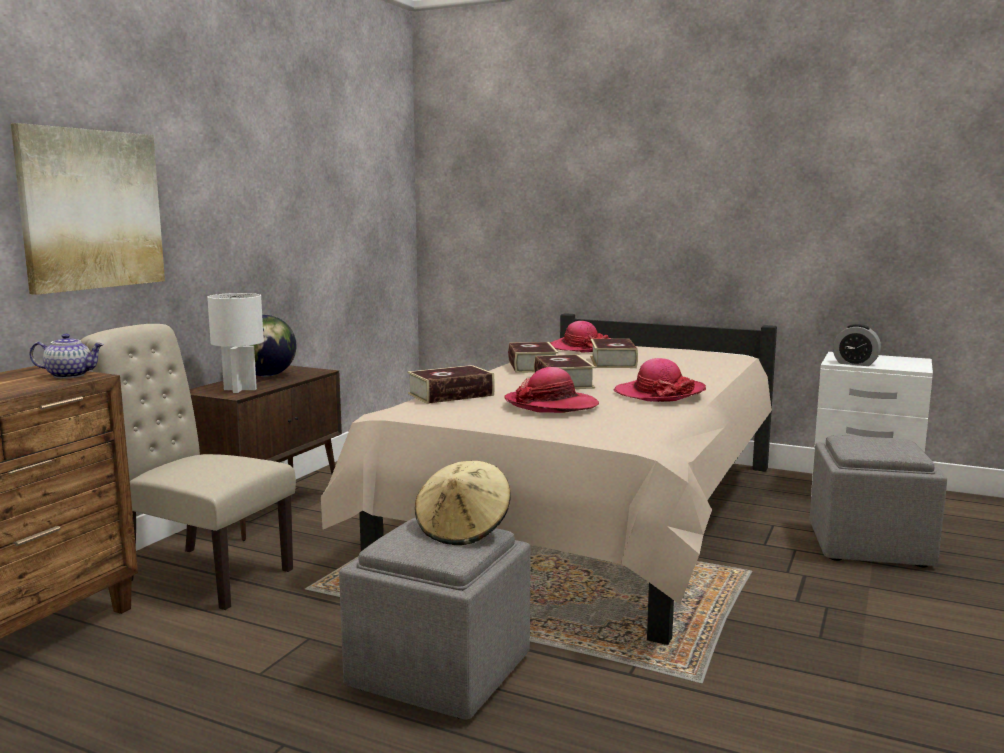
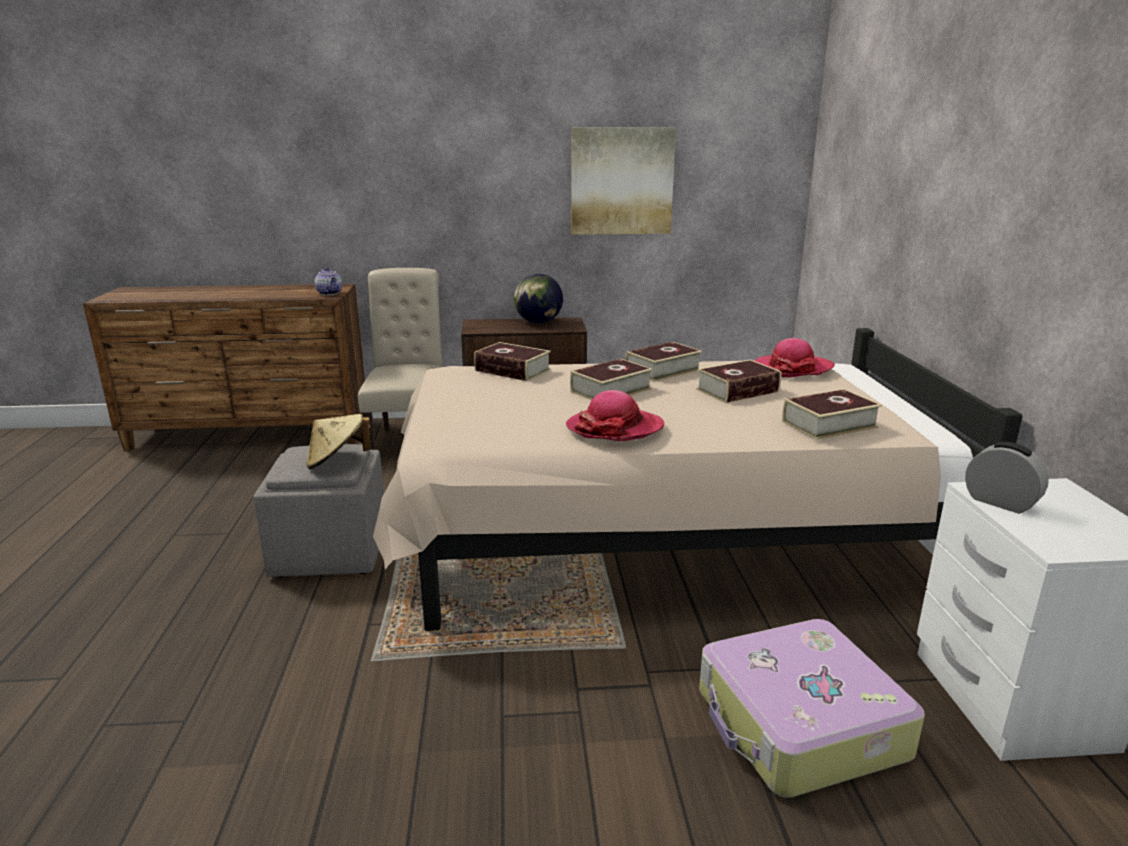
camera: 60 degrees right, 10 degrees up
picture [11,123,165,295] -> picture moved to [571,127,676,235]
white table lamp [207,293,264,393] -> none
hat [504,367,599,413] -> none
grey ottoman [810,436,947,567] -> suitcase [699,619,925,798]
alarm clock [833,324,881,366] -> alarm clock turned 135 degrees clockwise [965,442,1049,514]
none -> book [782,389,882,440]

